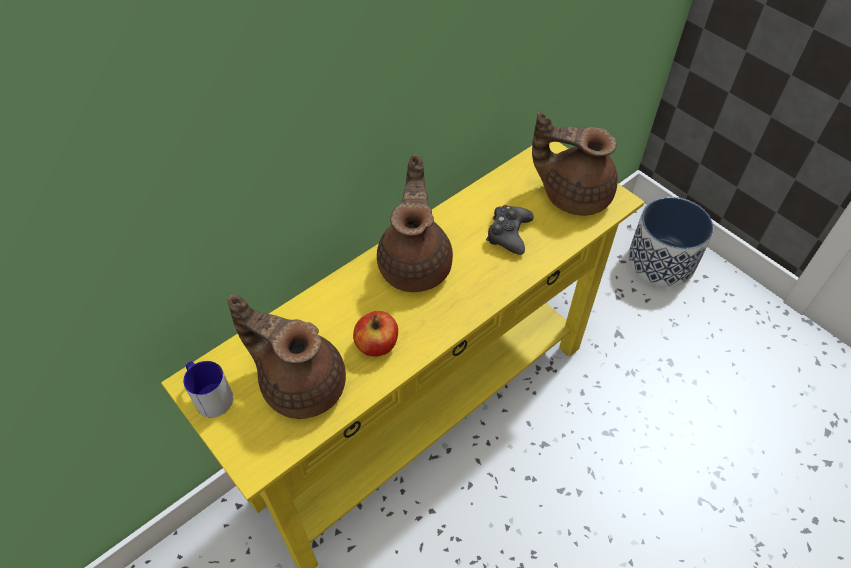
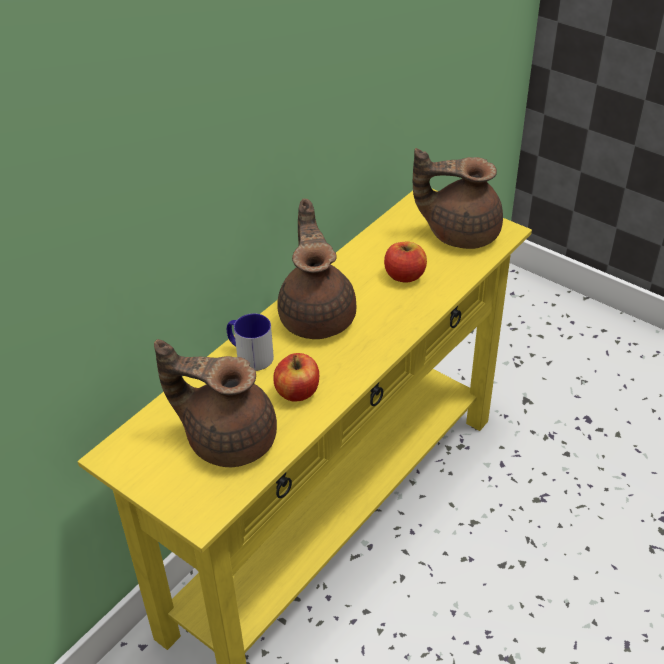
camera: 10 degrees left, 10 degrees down
mug [183,361,233,417] -> mug moved to [227,314,274,371]
black game controller [486,205,534,255] -> apple [384,242,427,283]
planter [628,197,714,287] -> none

